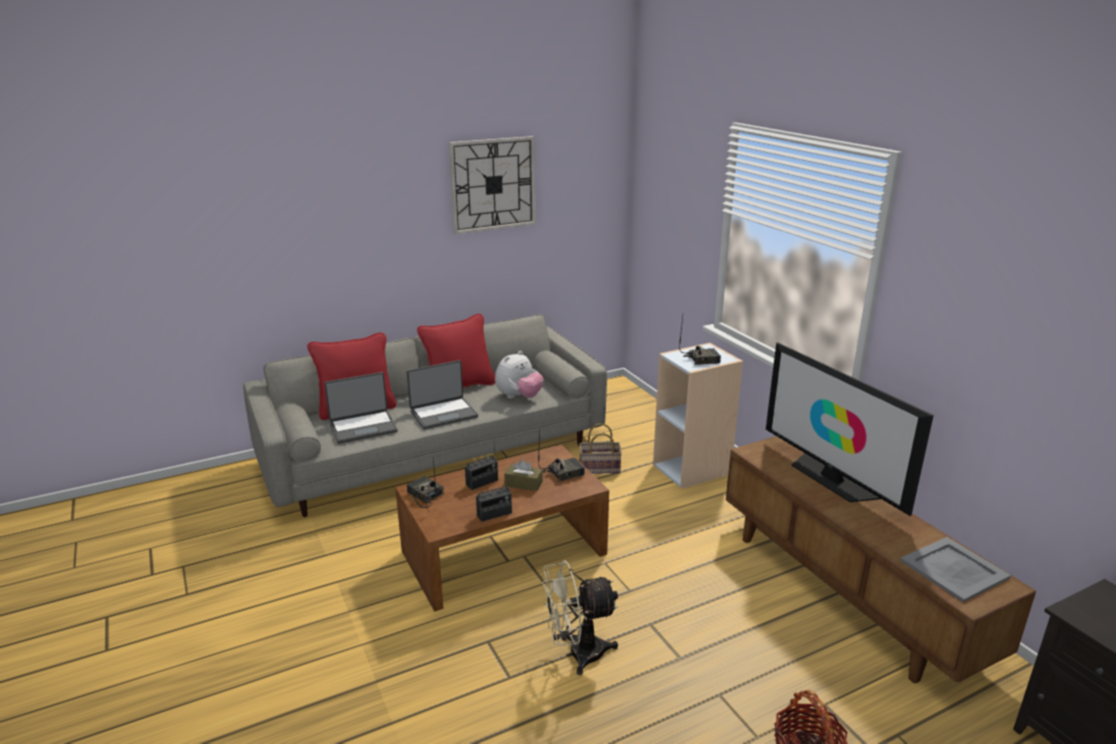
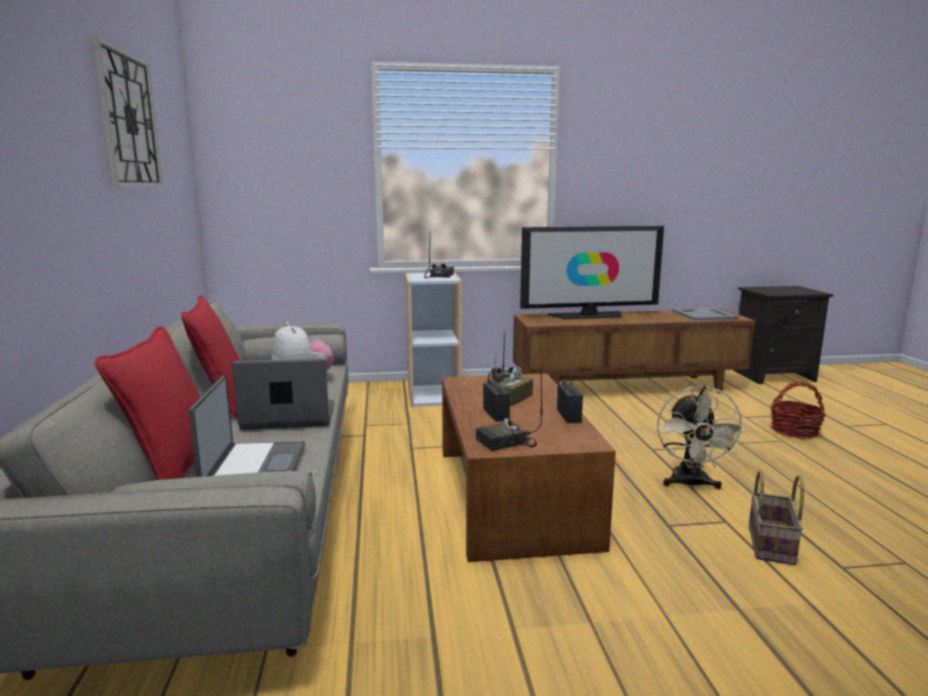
camera: 70 degrees left, 10 degrees down
laptop [407,360,478,429] -> laptop turned 90 degrees counterclockwise [232,358,334,430]
basket [579,423,622,474] -> basket moved to [749,471,804,565]

